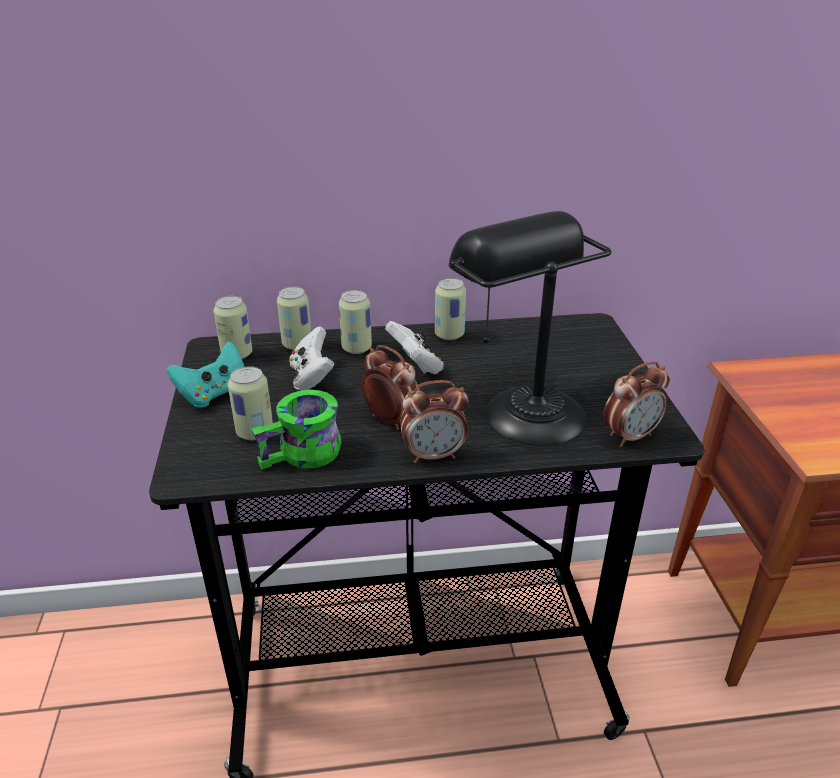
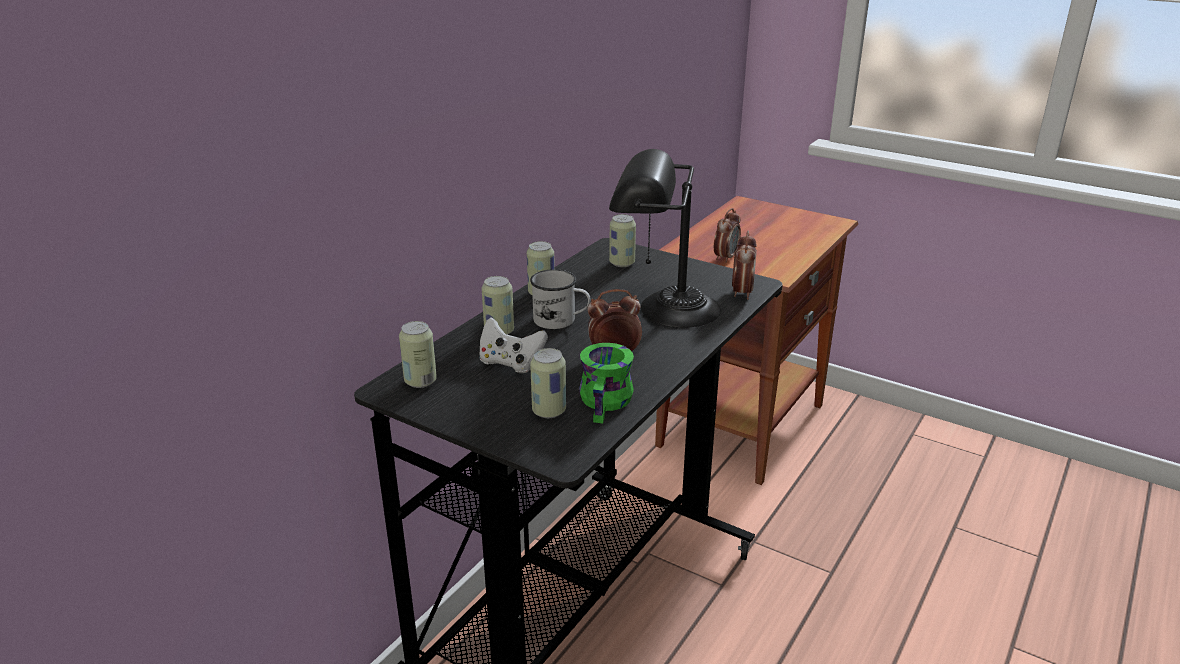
camera: 50 degrees left, 5 degrees down
turquoise game controller [167,341,244,408] -> none
can [277,287,311,350] -> can moved to [609,214,636,267]
white game controller [385,321,444,374] -> white mug [530,269,591,329]
alarm clock [400,380,468,463] -> alarm clock moved to [714,208,741,263]

